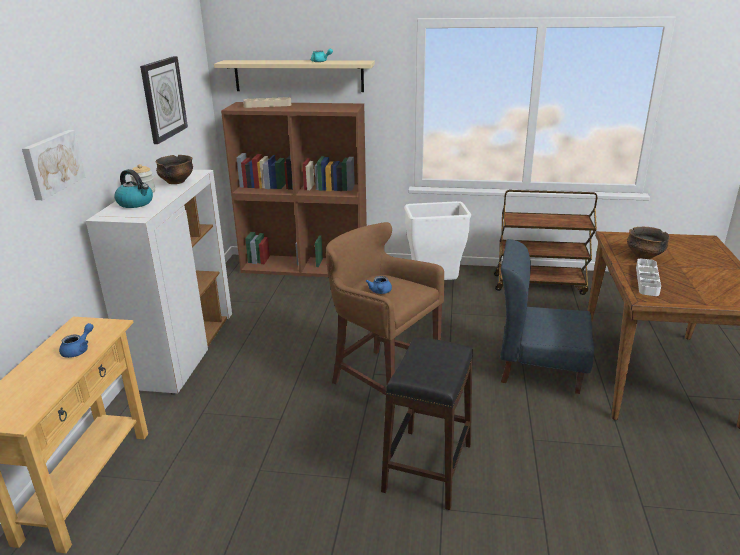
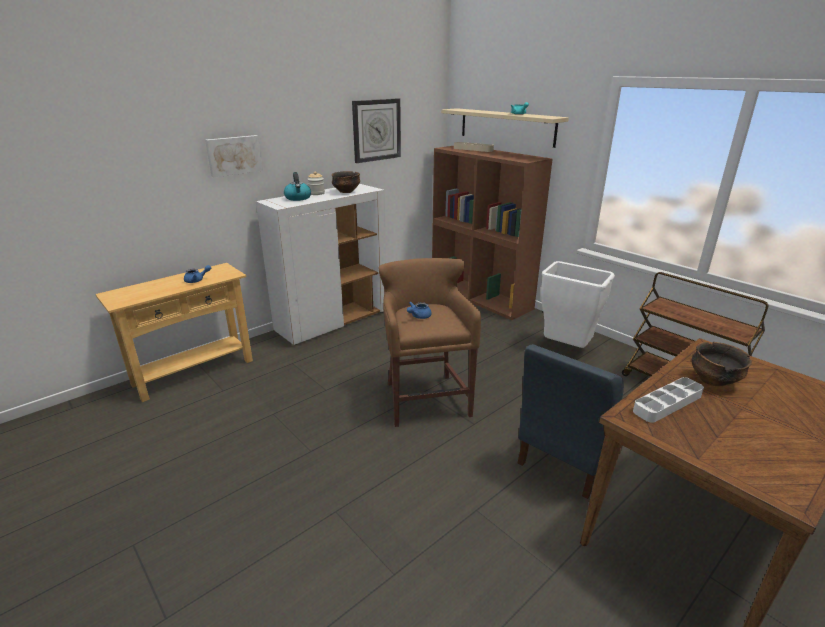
camera: 40 degrees right, 0 degrees up
black stool [381,337,473,510] -> none
blue chair [500,239,594,394] -> blue chair turned 105 degrees counterclockwise [518,344,624,499]

